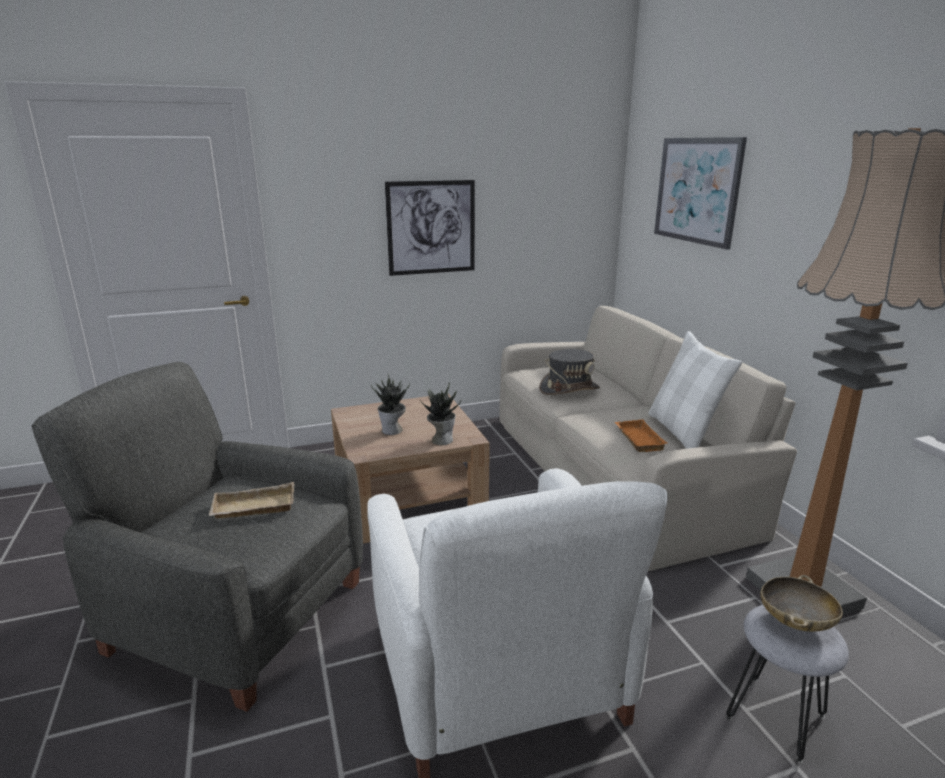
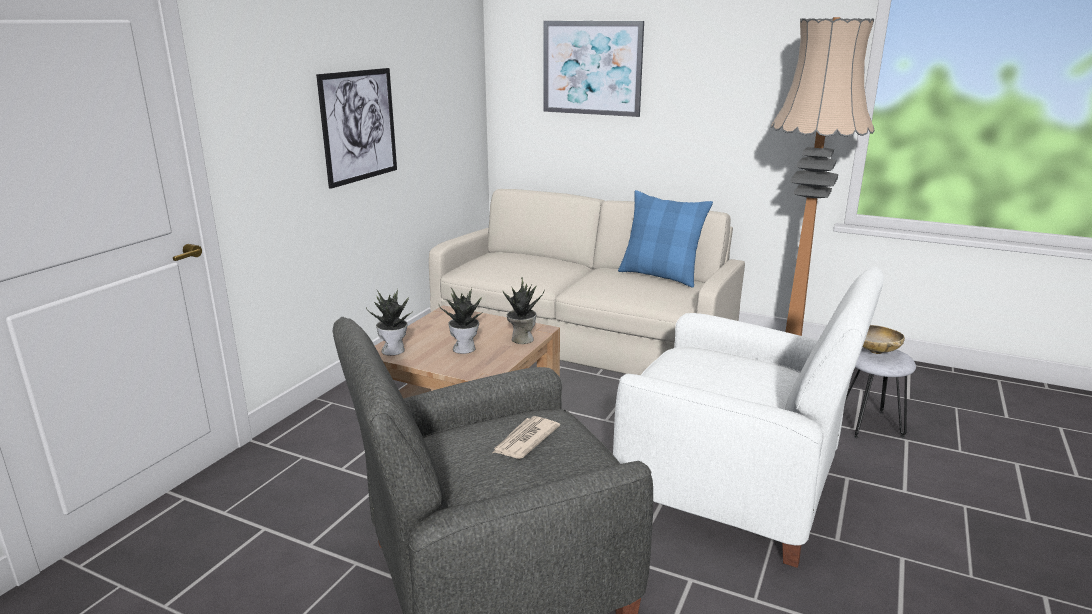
camera: 45 degrees left, 0 degrees up
beige tray [208,482,294,519] -> newspaper [493,416,560,459]
grey hat [539,349,600,395] -> none
orange tray [615,419,668,452] -> none
white pillow [648,331,742,449] -> blue pillow [618,190,713,288]
none -> potted plant [366,289,411,356]

